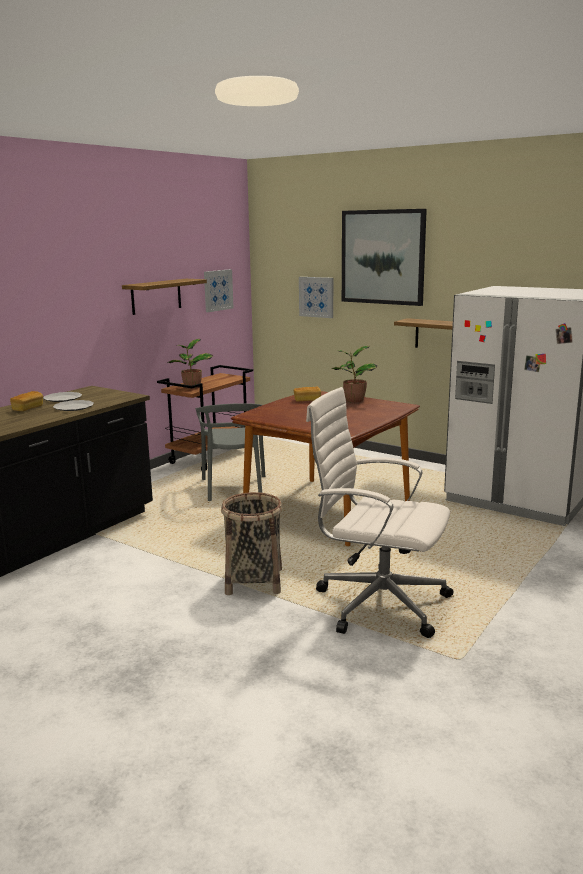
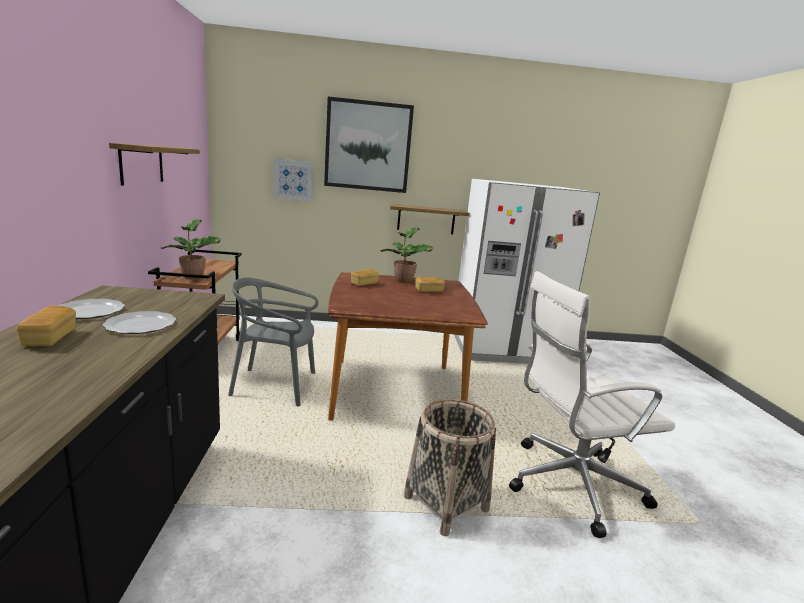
camera: 40 degrees left, 0 degrees up
grey chair [195,403,265,501] -> grey chair turned 135 degrees clockwise [228,277,319,406]
picture [204,269,234,312] -> none
none -> bread [415,277,445,292]

